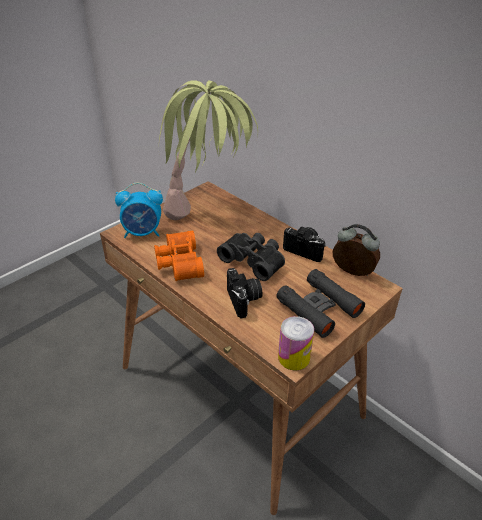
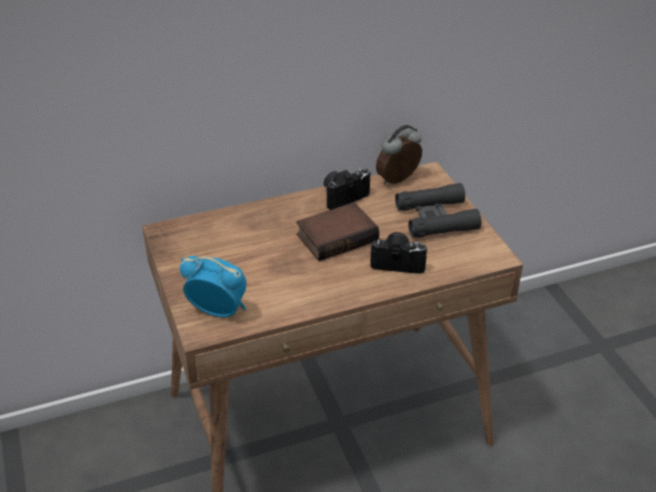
camera: 65 degrees left, 0 degrees up
alarm clock [115,183,163,238] -> alarm clock turned 90 degrees counterclockwise [180,256,246,317]
orange binoculars [154,231,204,281] -> none
potted plant [159,80,258,220] -> none
black binoculars [217,233,285,281] -> book [296,202,379,261]
can [278,316,314,371] -> none

